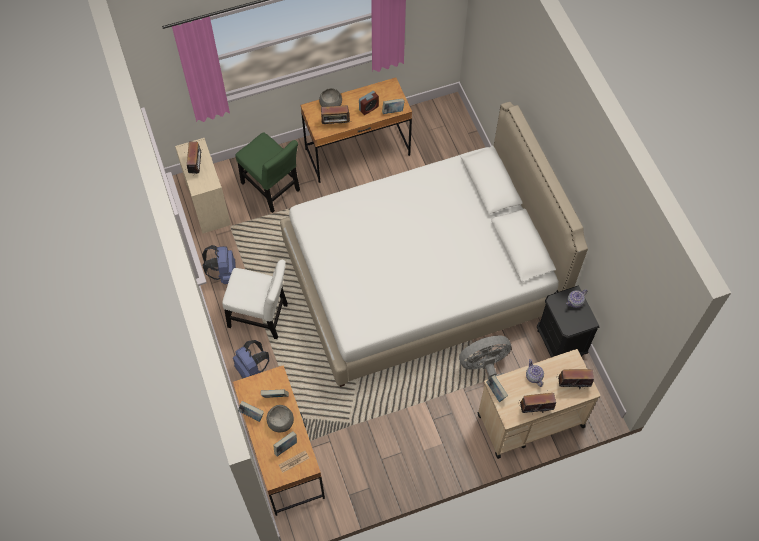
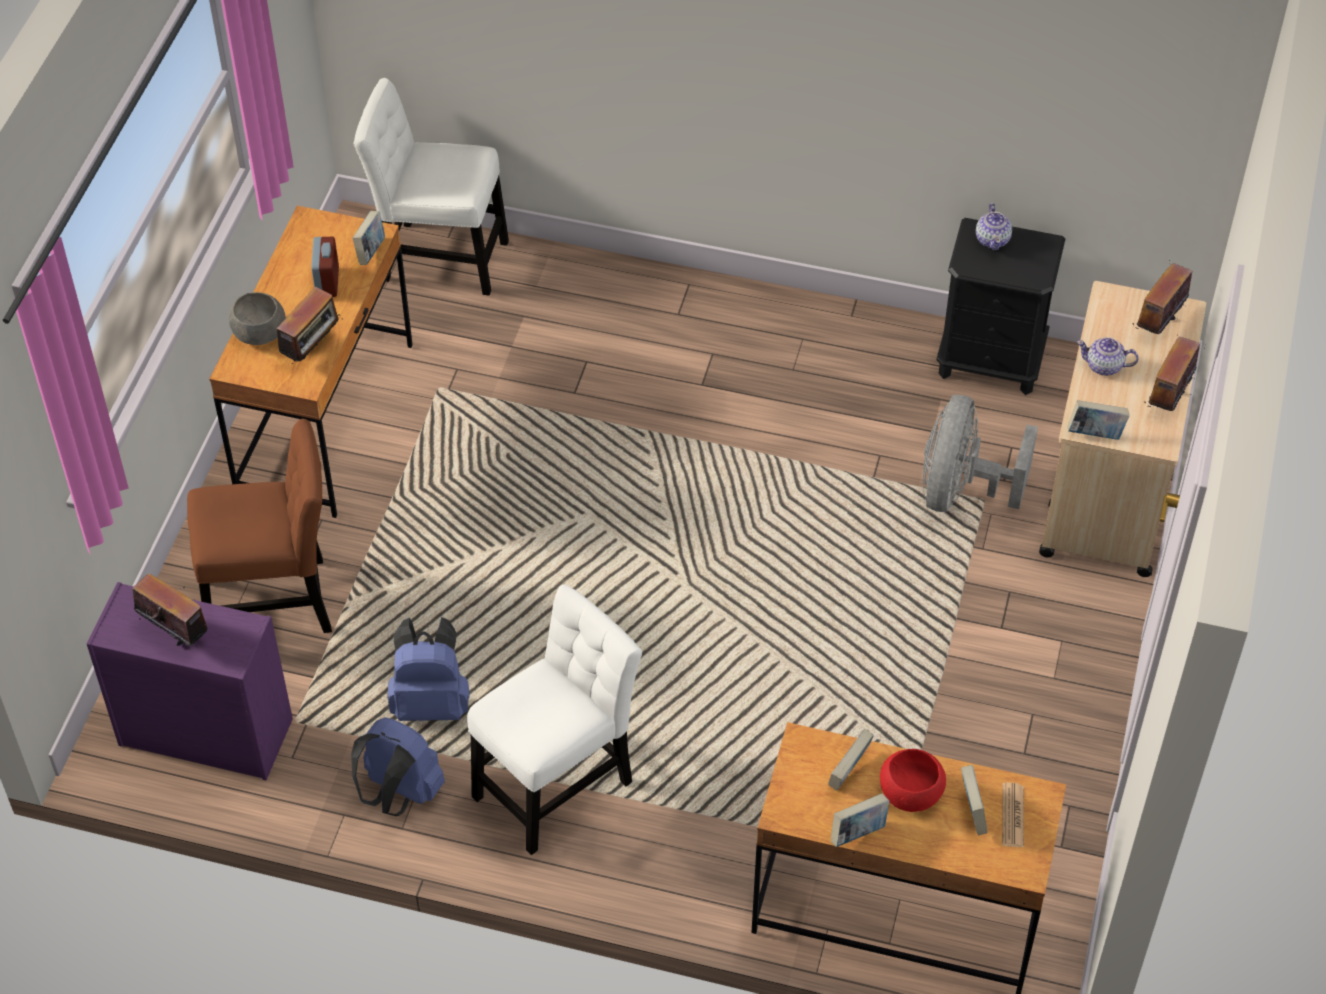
camera: 55 degrees left, 10 degrees down
beige dresser [175,138,231,234] -> purple dresser [87,582,293,780]
blue backpack [233,340,269,378] -> blue backpack moved to [387,617,470,721]
green chair [236,132,300,213] -> brown chair [187,419,332,633]
grey bowl [267,405,294,432] -> red bowl [880,749,946,812]
white bed [280,102,588,387] -> none
none -> white chair [354,78,509,296]

